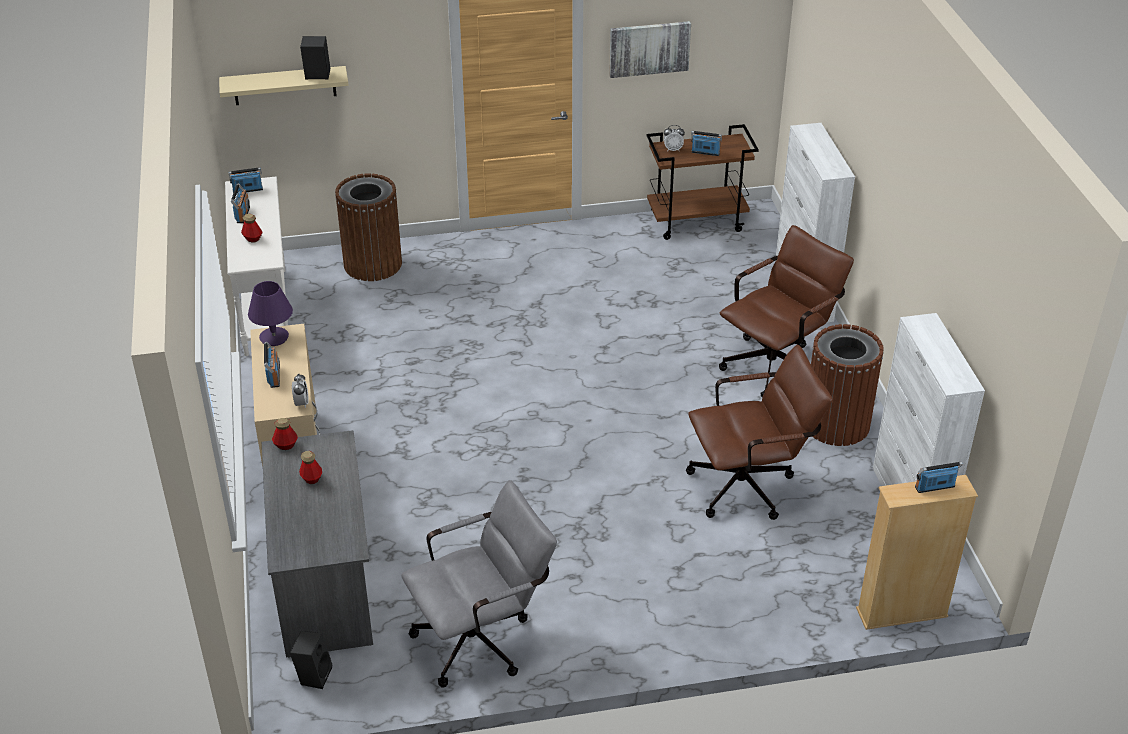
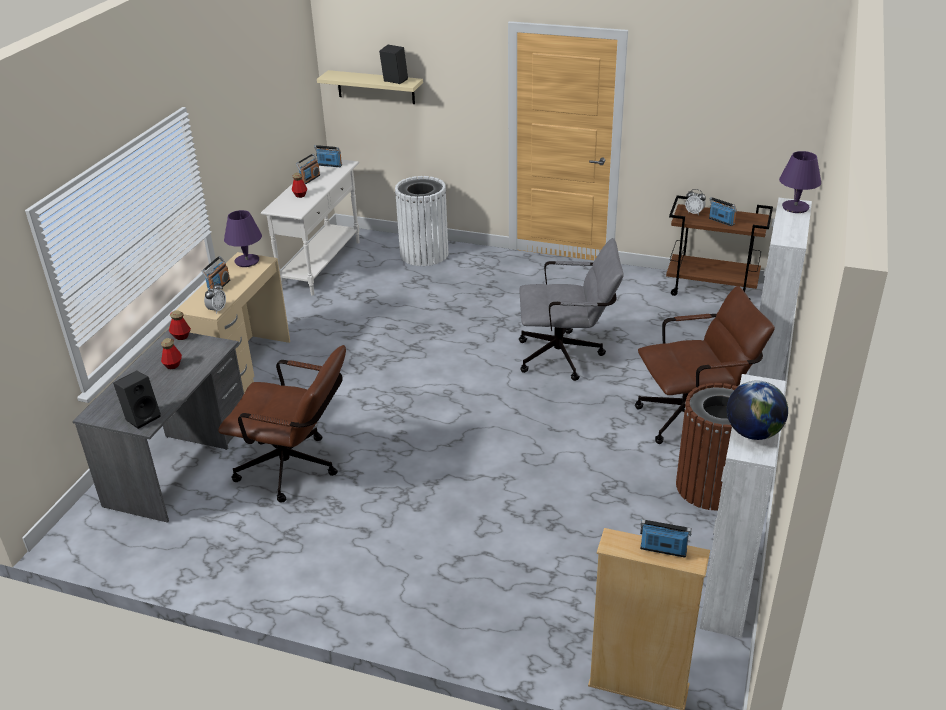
camera: 30 degrees right, 5 degrees down
black speaker [290,631,332,689] -> black speaker moved to [113,371,161,429]
brown trash can [335,173,402,281] -> white trash can [395,176,449,266]
grey office chair [401,480,557,688] -> grey office chair moved to [518,238,624,381]
picture [609,21,691,78] -> none
brown office chair [686,345,832,520] -> brown office chair moved to [218,345,346,503]
none -> globe [727,380,788,440]
none -> purple table lamp [779,151,821,213]

